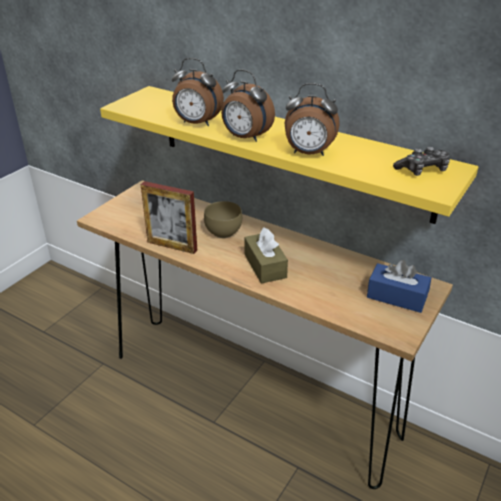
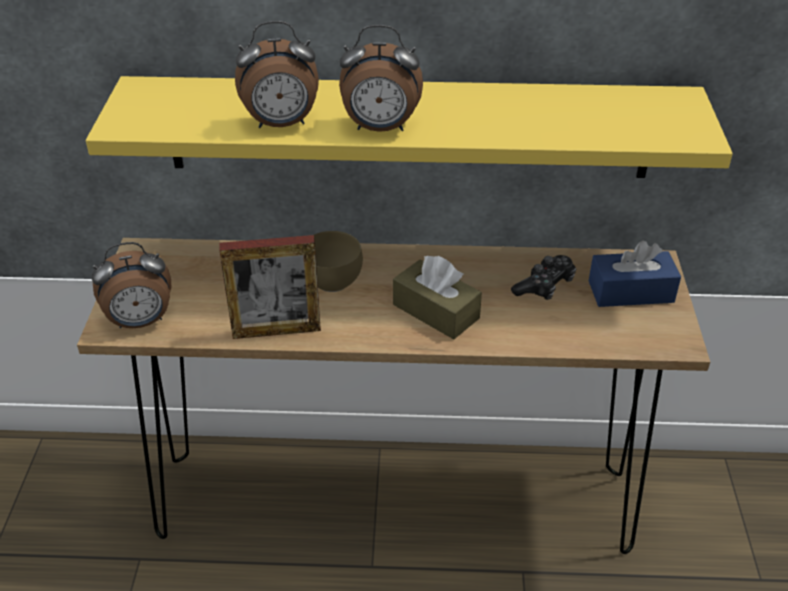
camera: 30 degrees left, 5 degrees up
alarm clock [285,83,340,156] -> alarm clock moved to [91,242,171,328]
game controller [393,147,450,176] -> game controller moved to [511,255,577,300]

